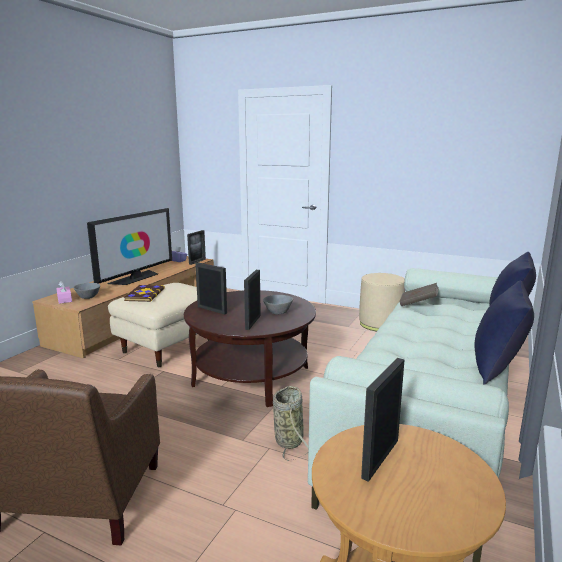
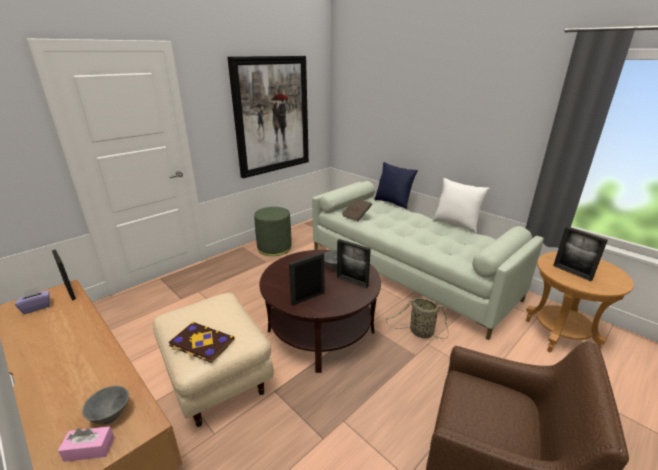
camera: 70 degrees left, 10 degrees up
television [87,208,172,285] -> none
beige ottoman [359,273,405,332] -> green ottoman [254,207,292,256]
blue pillow [474,281,534,385] -> white pillow [433,178,489,233]
none -> picture [227,56,309,178]

